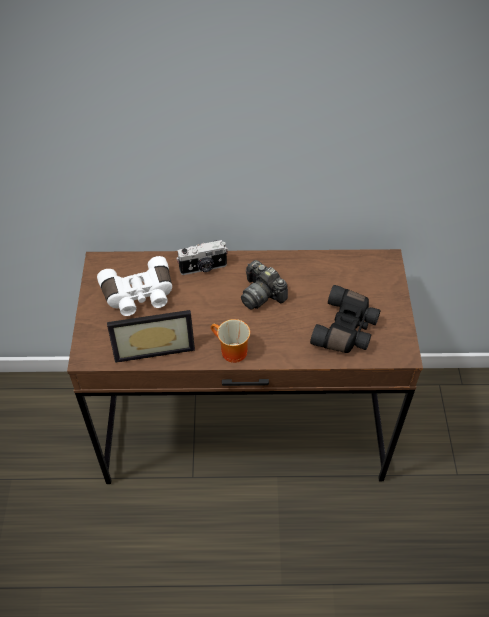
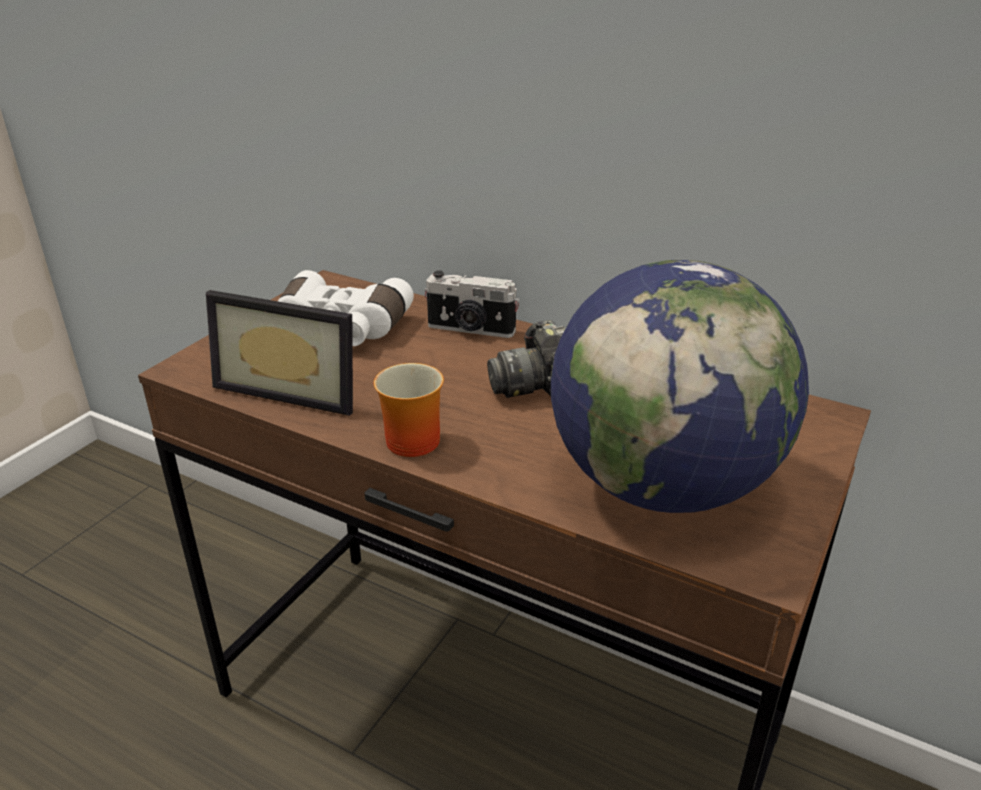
camera: 30 degrees right, 20 degrees down
black binoculars [310,285,381,353] -> globe [551,260,809,513]

